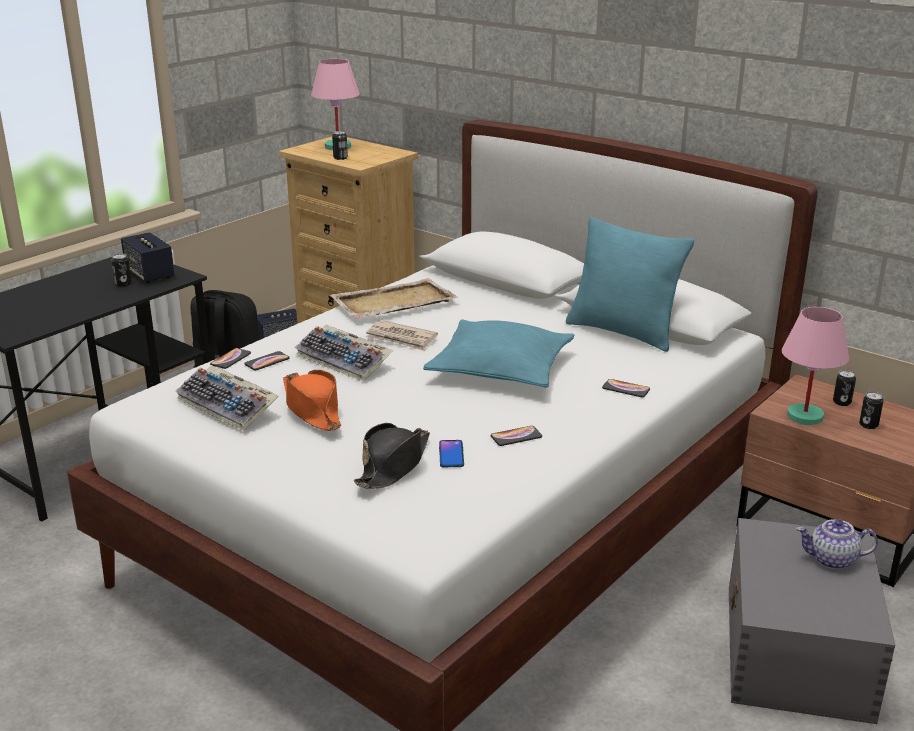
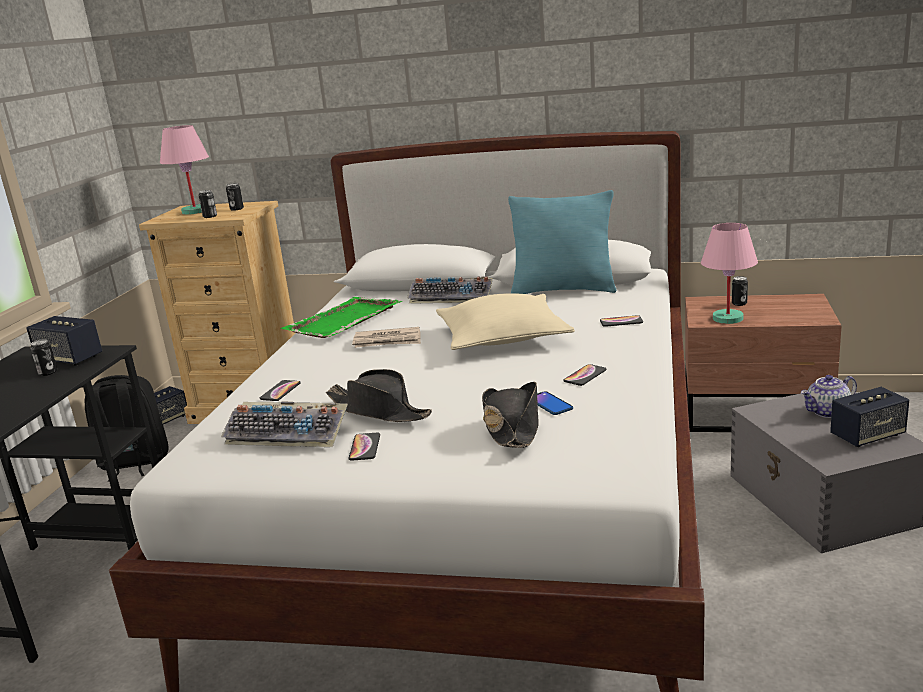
camera: 25 degrees left, 5 degrees down
phone [210,348,251,369] -> phone moved to [349,433,380,461]
orange hat [283,370,341,431] -> black hat [326,369,432,422]
keyboard [295,324,393,382] -> keyboard moved to [407,276,493,304]
beige tray [330,278,459,318] -> green tray [280,297,402,338]
turquoise pillow [423,319,574,388] -> beige pillow [436,293,575,350]
can [859,392,884,429] -> can moved to [226,183,244,211]
none -> speaker [830,387,909,447]

